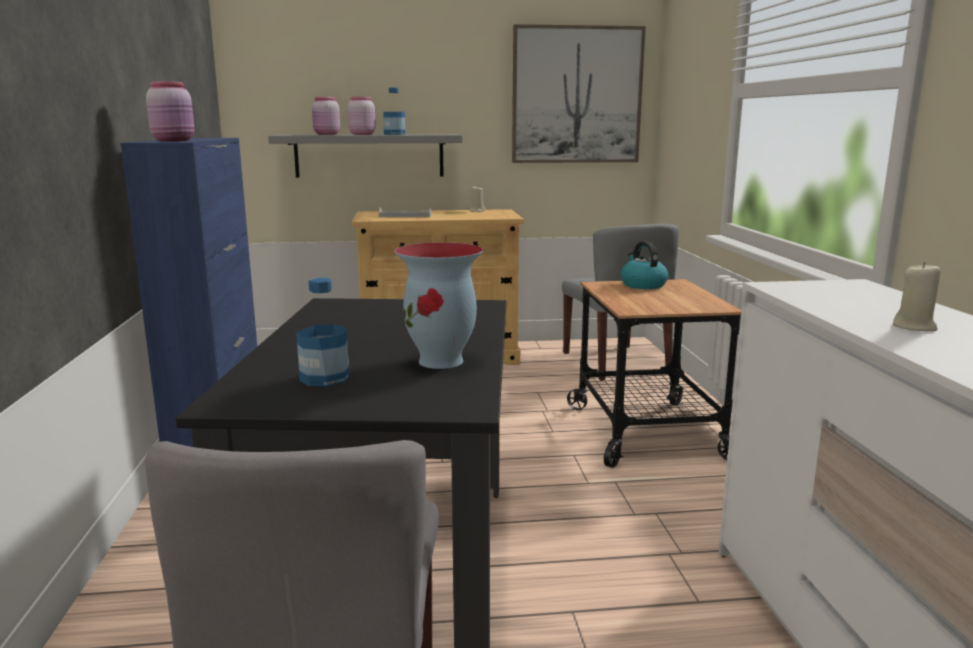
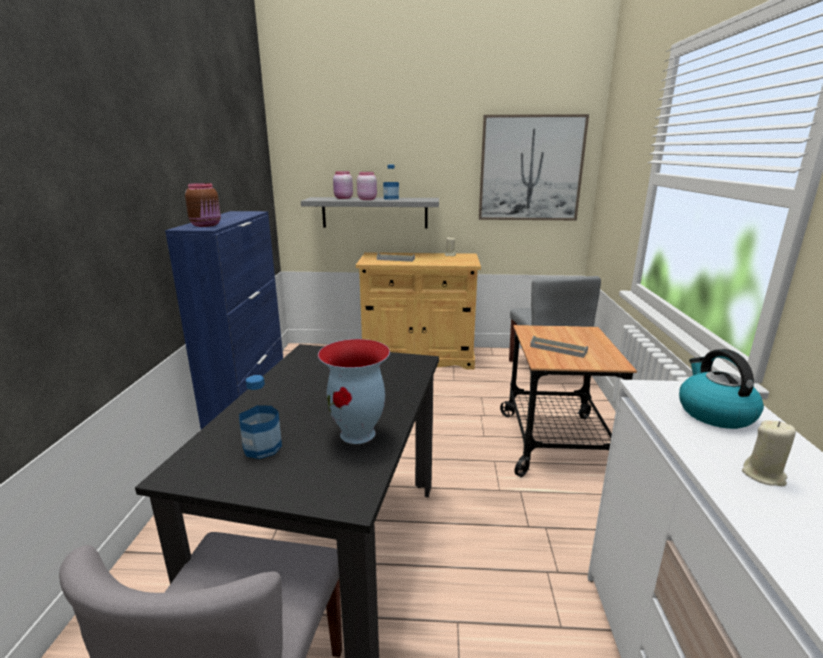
camera: 10 degrees right, 5 degrees up
pink jar [146,81,194,141] -> brown jar [185,183,221,227]
kettle [621,241,668,289] -> kettle moved to [679,349,764,429]
none -> grey tray [530,336,588,358]

